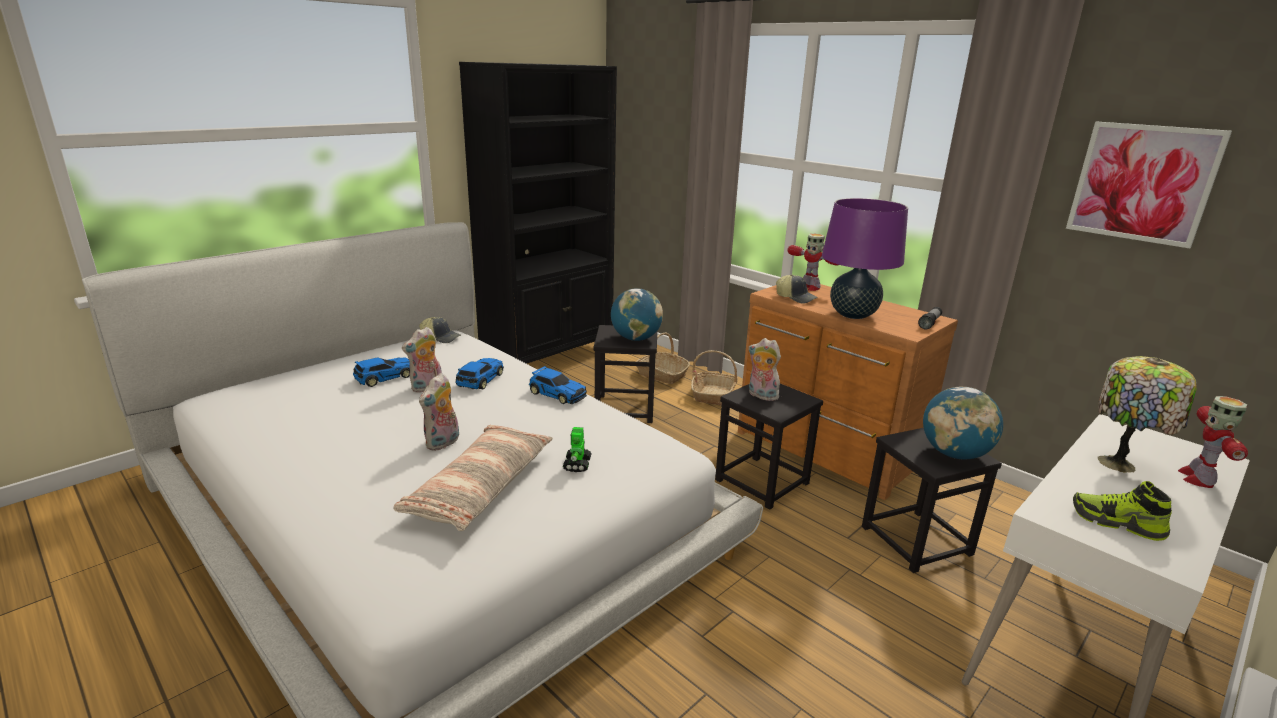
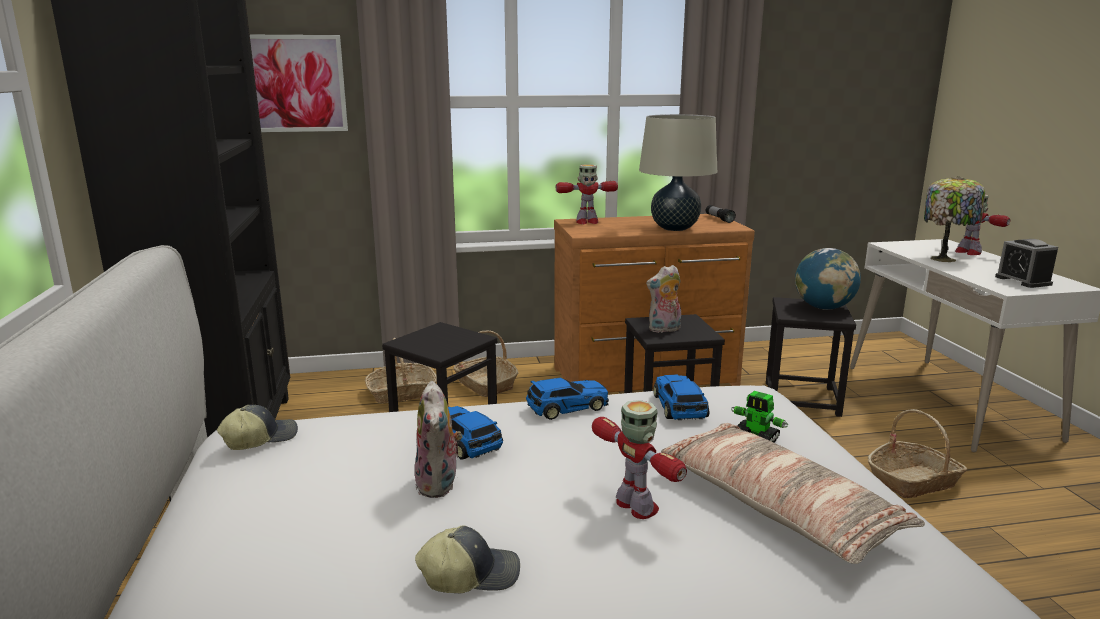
camera: 55 degrees left, 5 degrees down
toy car [353,357,410,387] -> toy car moved to [654,374,710,420]
plush toy [419,373,459,451] -> toy robot [592,400,687,519]
globe [611,288,663,341] -> none
cap [776,274,818,304] -> cap moved to [415,525,520,593]
purple table lamp [822,198,908,319] -> beige table lamp [639,114,717,231]
picture [1066,122,1232,248] -> picture moved to [250,35,348,132]
shoe [1073,481,1172,541] -> alarm clock [995,239,1058,288]
none -> basket [868,409,967,498]

